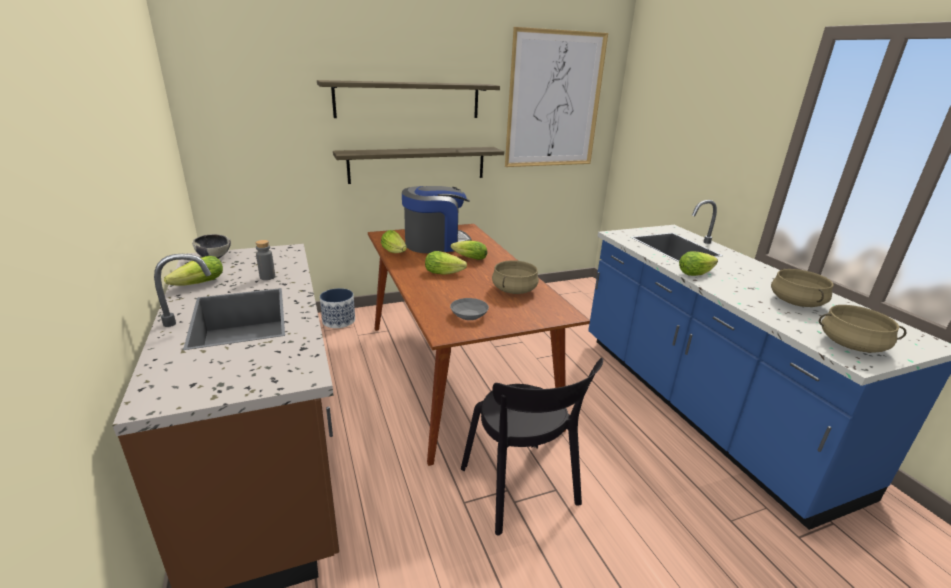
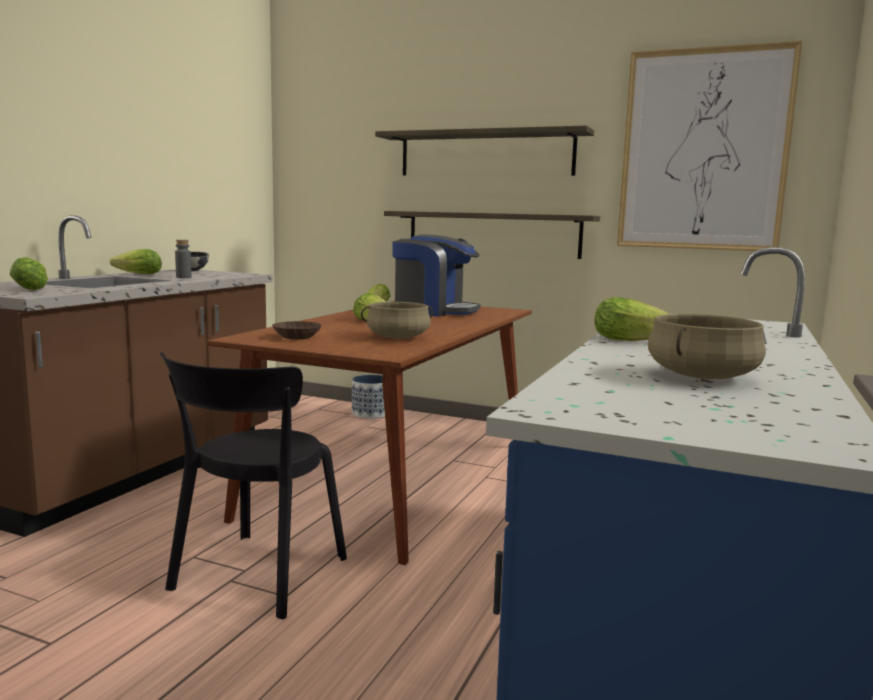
camera: 45 degrees right, 15 degrees down
grey bowl [450,298,489,320] -> brown bowl [272,321,322,339]
lettuce [451,241,487,260] -> lettuce moved to [10,257,48,290]
beige cooking pot [819,305,907,353] -> none

